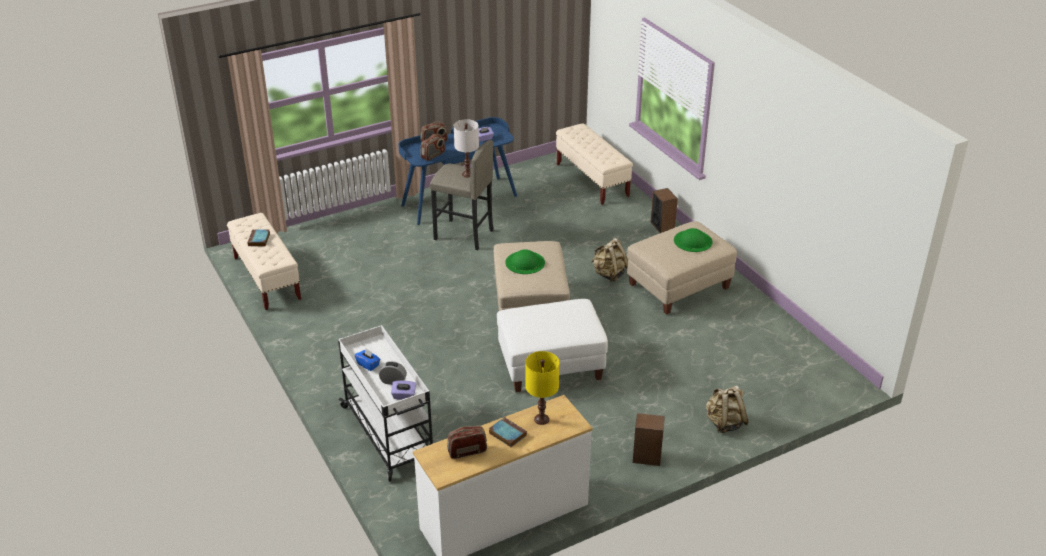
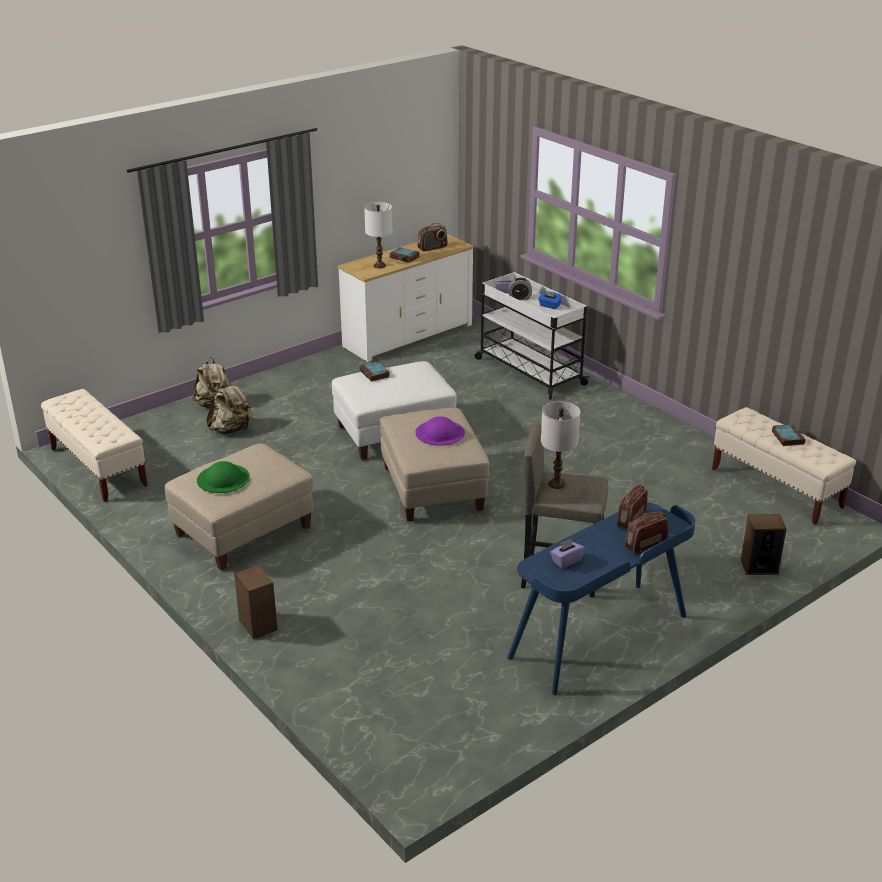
camera: 170 degrees right, 5 degrees down
green hat [505,249,545,274] -> purple hat [415,416,465,446]
yellow table lamp [525,351,559,425] -> white table lamp [364,202,393,268]
beige bench [556,123,633,205] -> beige bench moved to [41,389,148,502]
beige backpack [591,238,628,282] -> beige backpack moved to [206,381,253,434]
speaker [633,413,665,466] -> speaker moved to [741,514,786,575]
none -> book [359,361,390,382]

